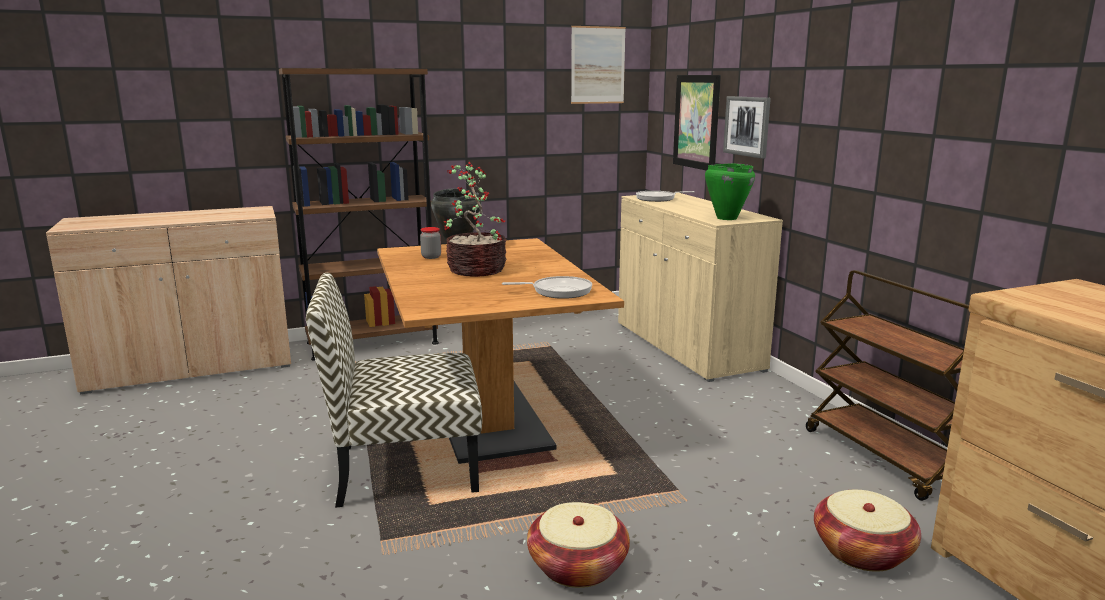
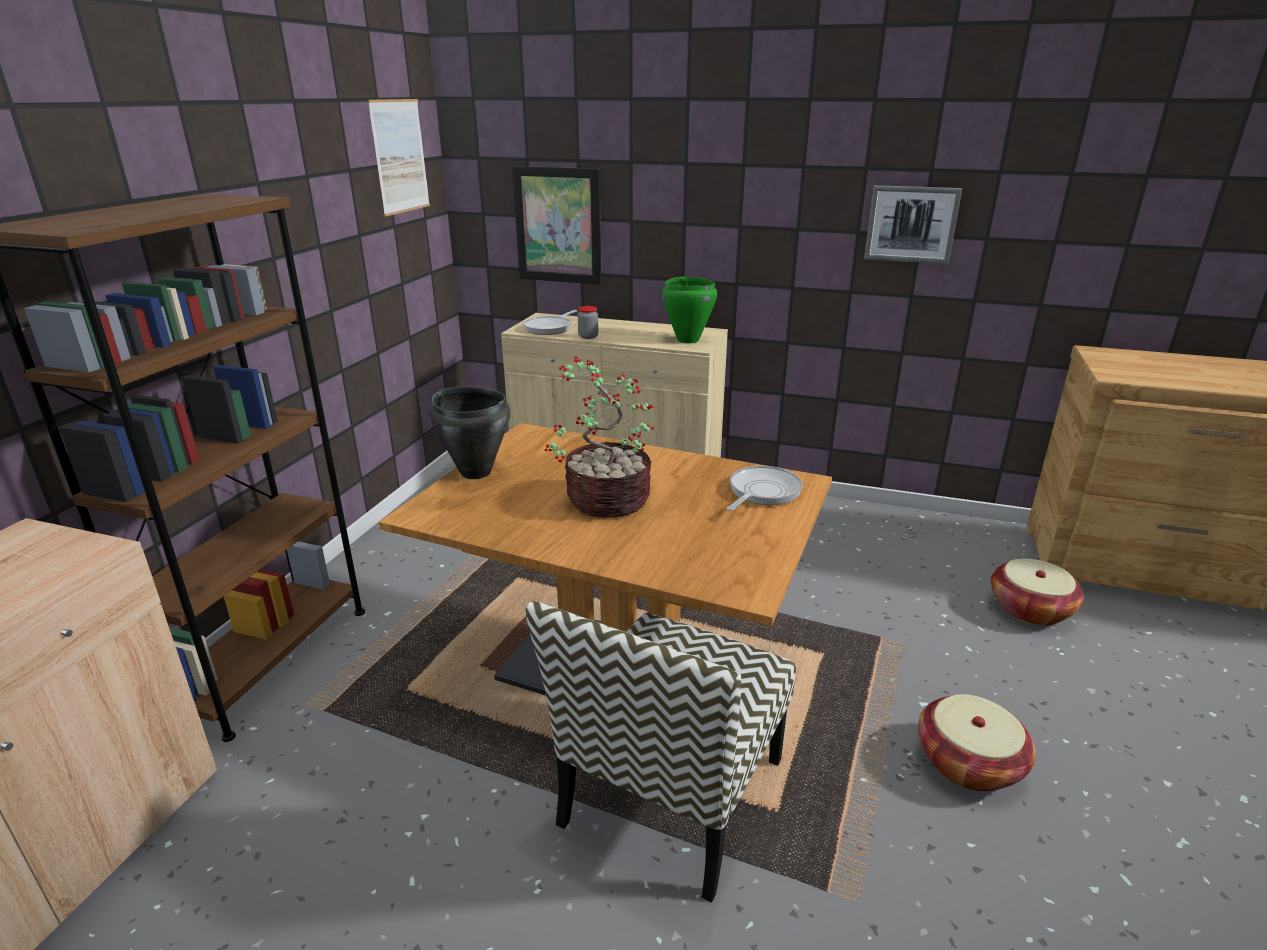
camera: 50 degrees left, 10 degrees up
jar [420,227,441,259] -> jar moved to [578,306,598,339]
picture [723,96,771,159] -> picture moved to [864,185,962,264]
brown cart [806,270,969,501] -> none

